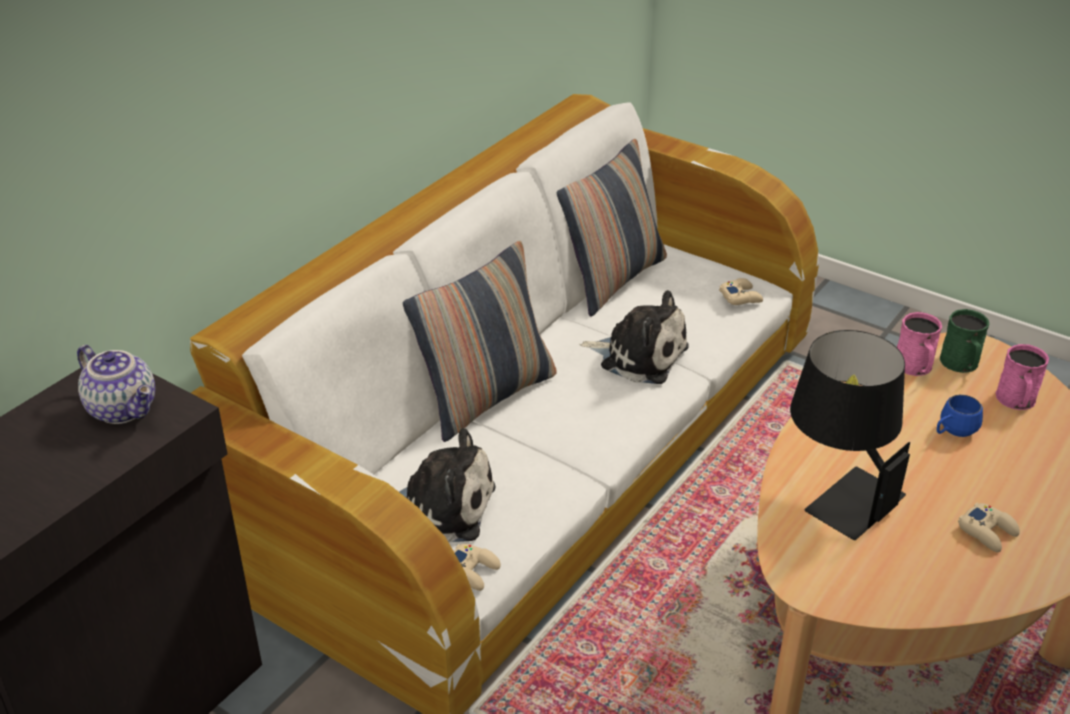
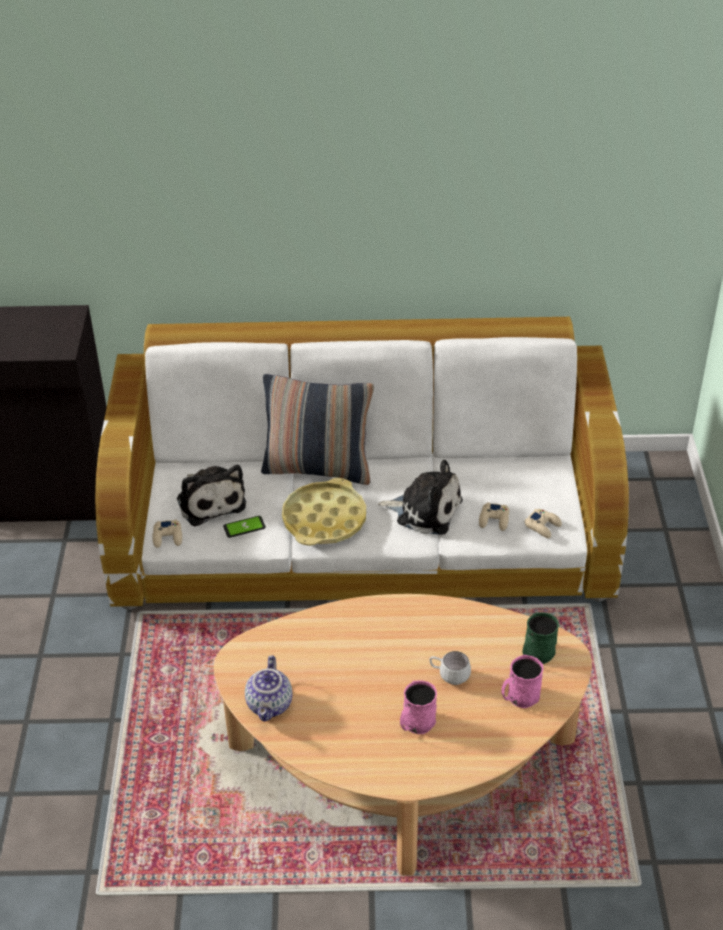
camera: 55 degrees right, 5 degrees up
teapot [77,345,155,424] -> teapot moved to [245,655,292,722]
pillow [557,139,667,317] -> none
plush toy [579,290,689,384] -> plush toy turned 60 degrees counterclockwise [378,460,463,535]
black table lamp [790,330,910,540] -> none
pink mug [897,312,942,376] -> pink mug moved to [400,681,437,734]
blue mug [937,394,983,437] -> white mug [429,651,471,685]
beige game controller [958,503,1020,552] -> beige game controller moved to [479,502,509,531]
none -> phone [223,516,266,538]
none -> yellow tray [282,478,366,546]

